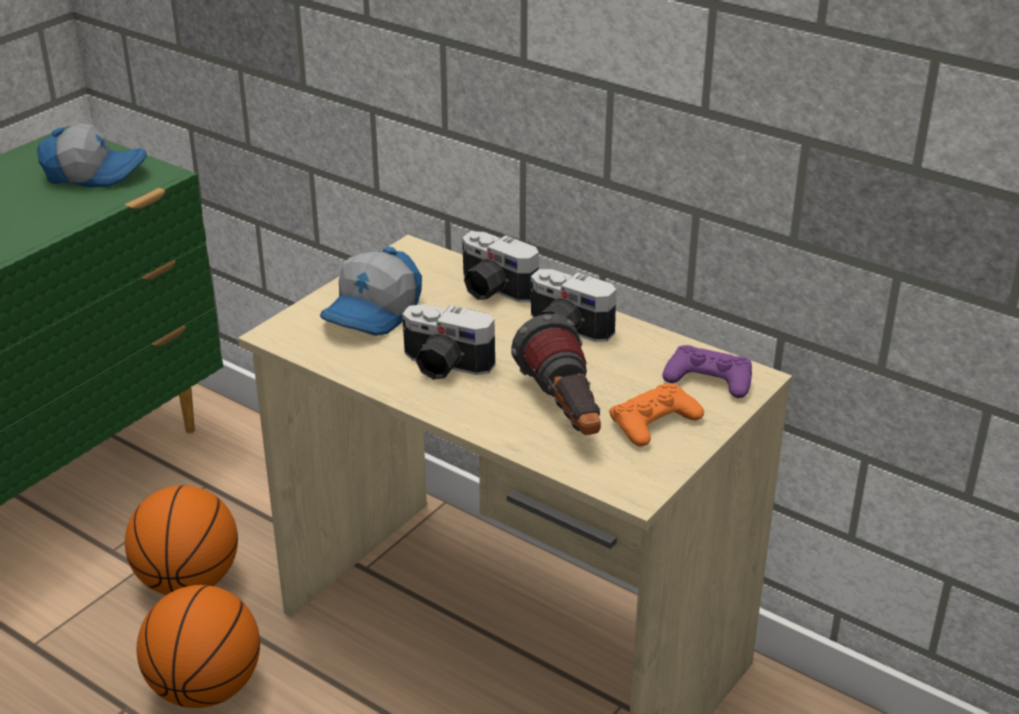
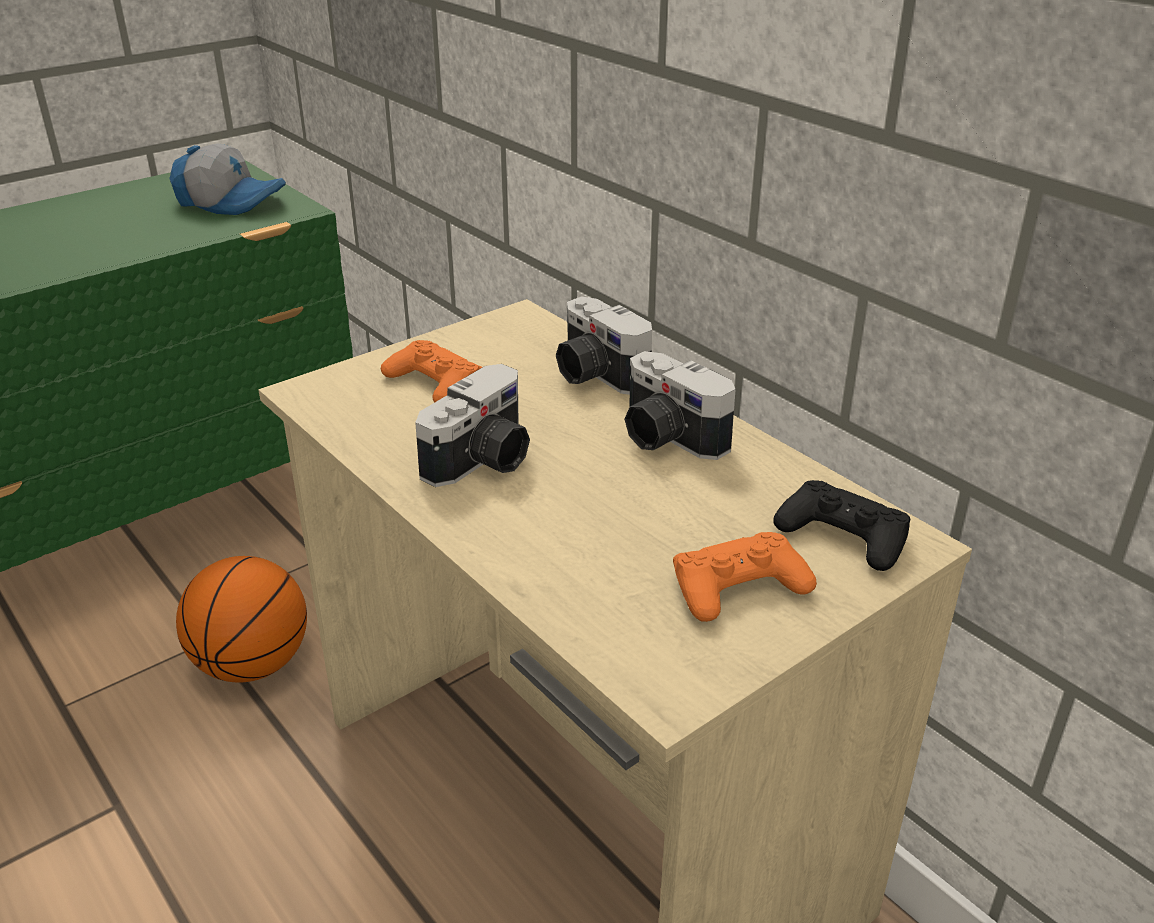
camera: 15 degrees right, 0 degrees up
basketball [137,585,260,708] -> none
cap [320,247,422,336] -> orange game controller [381,340,482,403]
camera [402,304,495,380] -> camera turned 90 degrees counterclockwise [415,364,530,487]
flashlight [511,314,601,435] -> none
purple game controller [662,345,752,398] -> black game controller [773,480,910,571]

